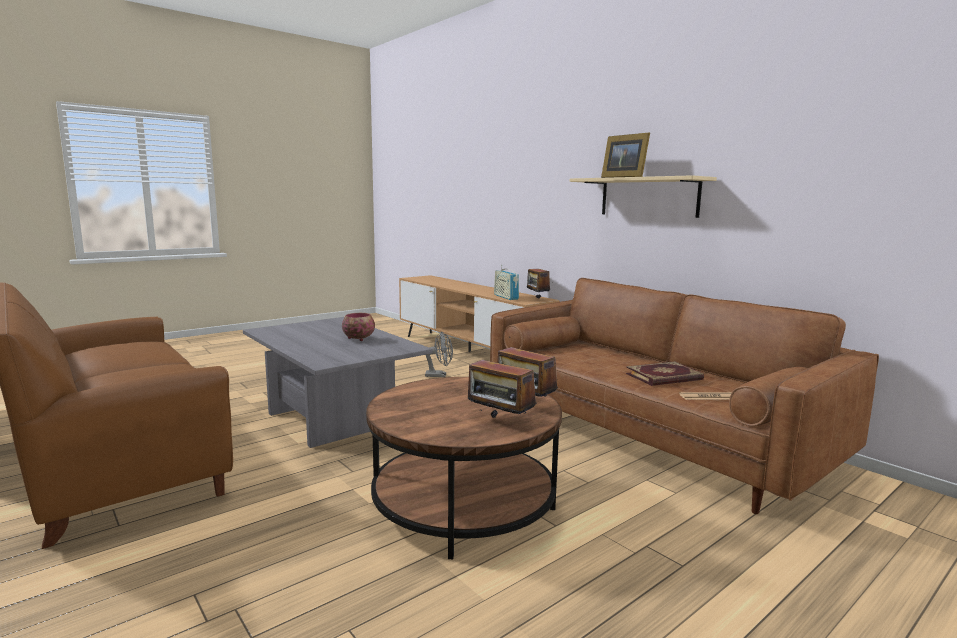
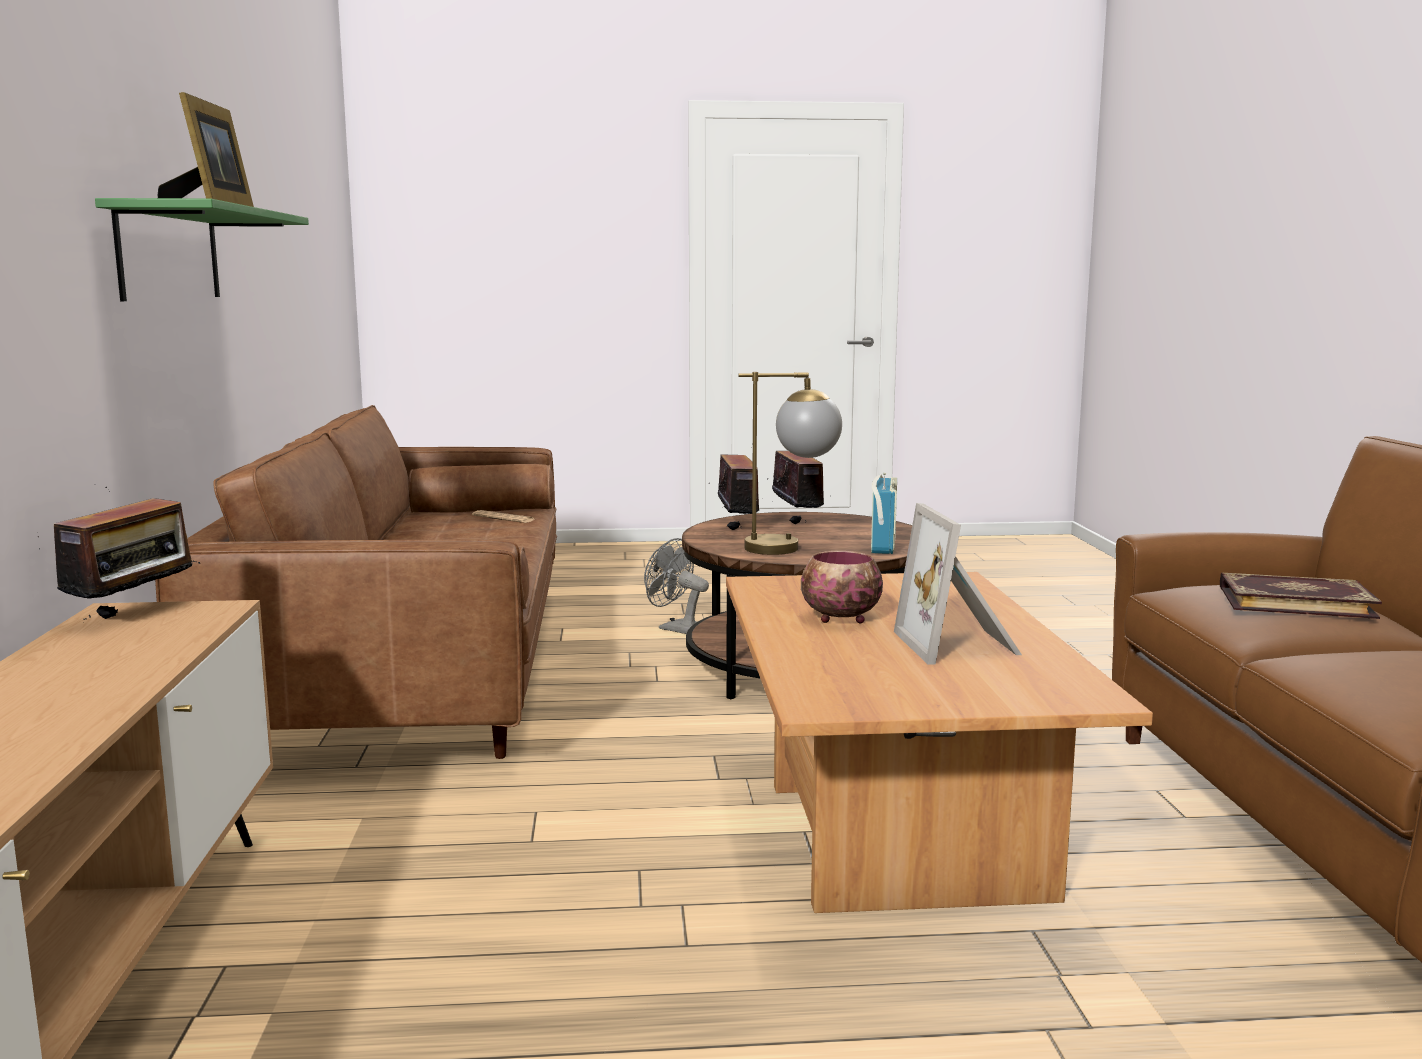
camera: 145 degrees left, 0 degrees up
grey coffee table [243,317,433,448] -> brown coffee table [726,572,1153,913]
grey fan [425,331,453,377] -> grey fan moved to [644,538,709,634]
radio [494,265,519,300] -> radio moved to [871,473,897,554]
beige shelf [570,175,717,218] -> green shelf [95,198,309,301]
book [626,361,704,386] -> book moved to [1220,573,1382,619]
none -> table lamp [738,372,842,555]
none -> picture frame [894,503,1022,665]

